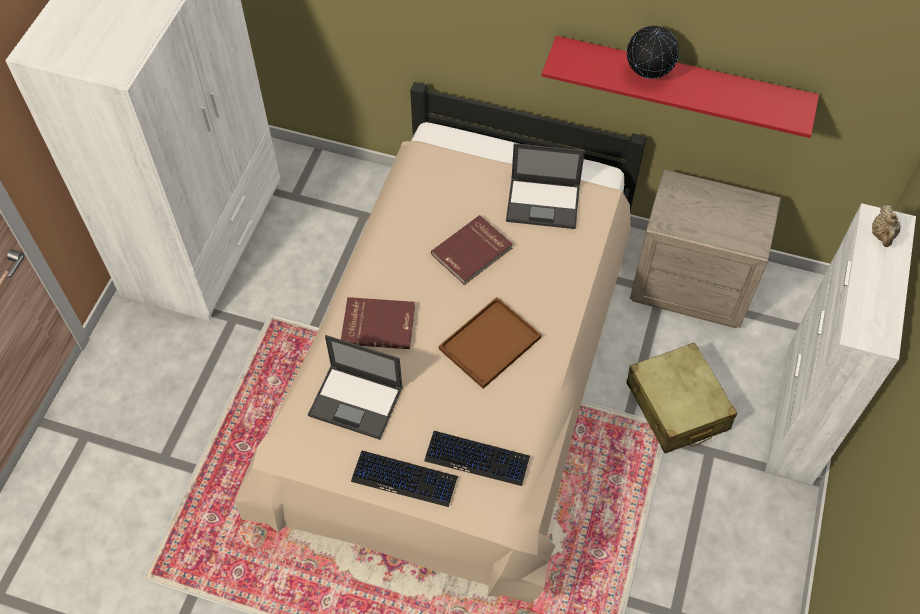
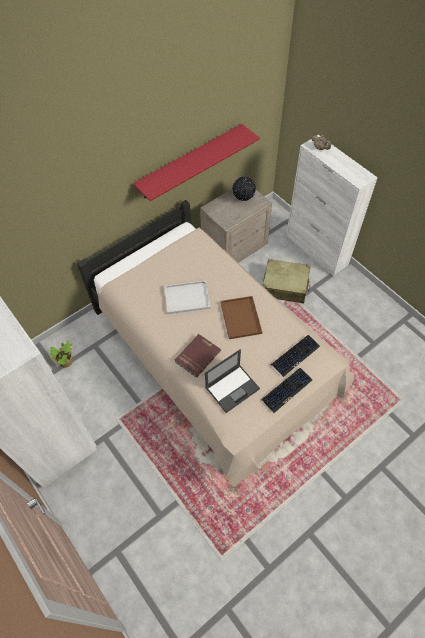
camera: 55 degrees left, 0 degrees up
red book [431,215,512,285] -> white tray [164,280,211,314]
laptop [506,143,585,229] -> none
globe [627,26,679,79] -> globe moved to [232,177,256,201]
none -> potted plant [50,340,73,368]

